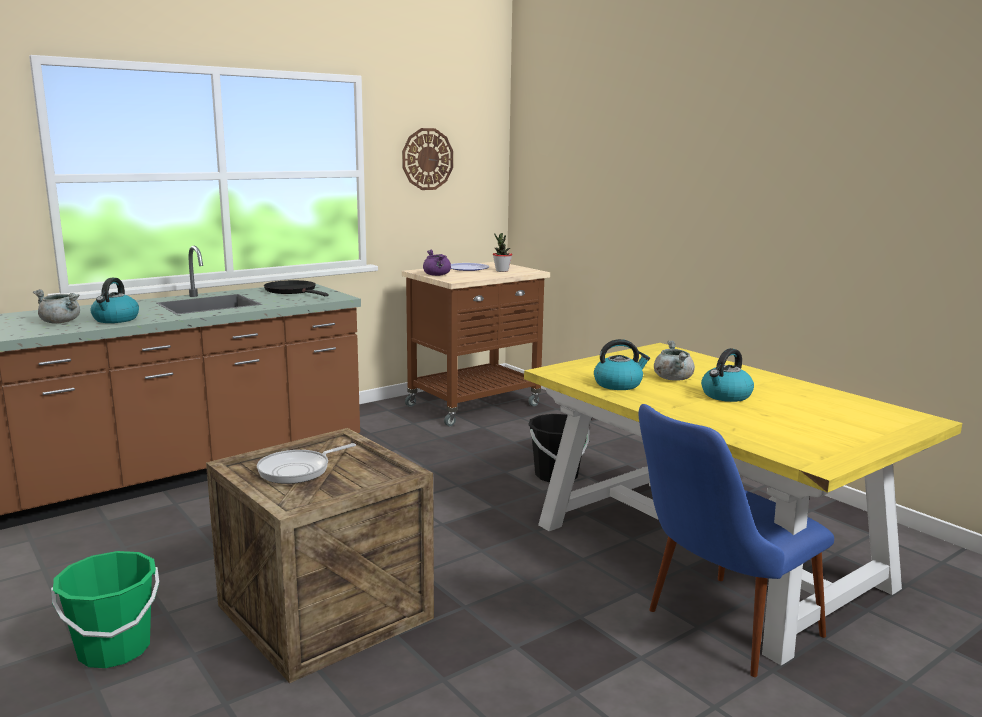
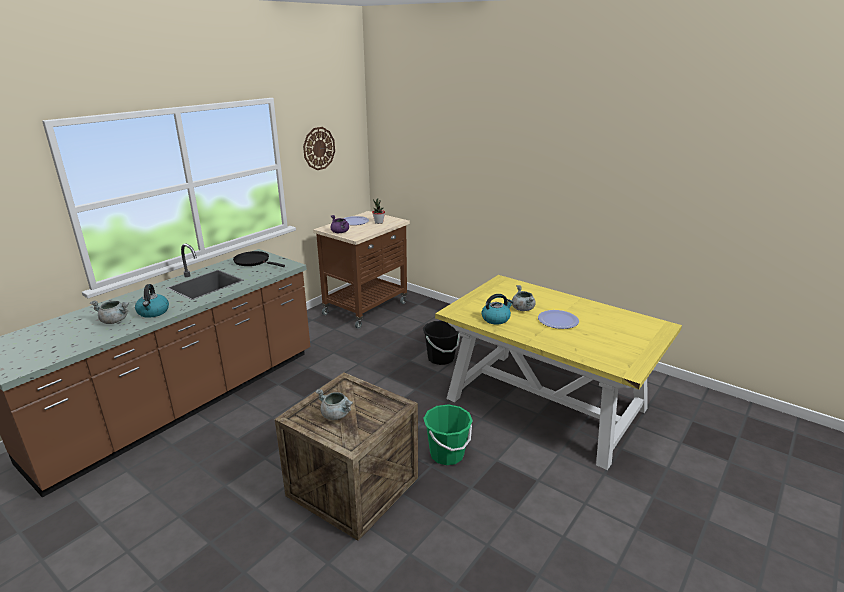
camera: 15 degrees left, 10 degrees up
green bucket [51,551,159,668] -> green bucket moved to [423,404,473,465]
frying pan [257,443,356,484] -> grey cooking pot [315,389,353,420]
blue chair [638,404,834,677] -> none
kettle [701,348,754,402] -> plate [538,310,579,329]

